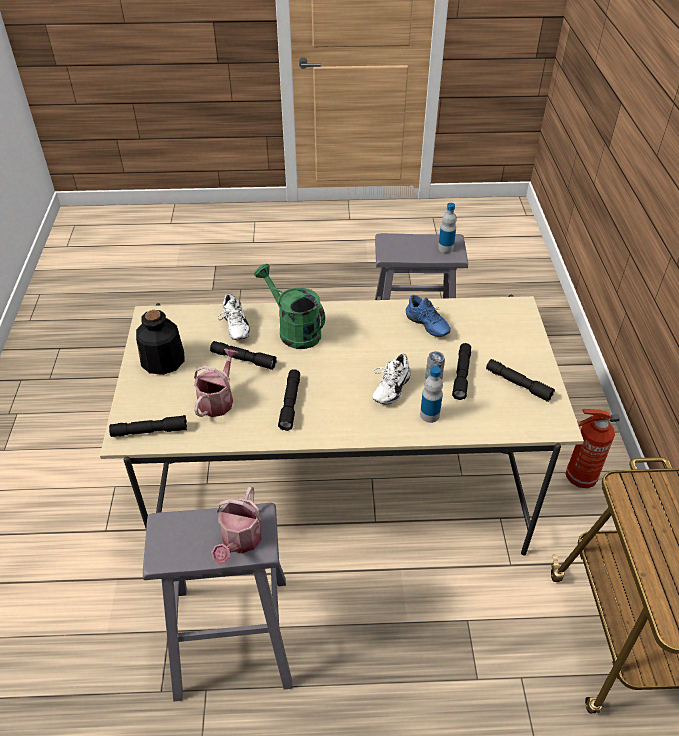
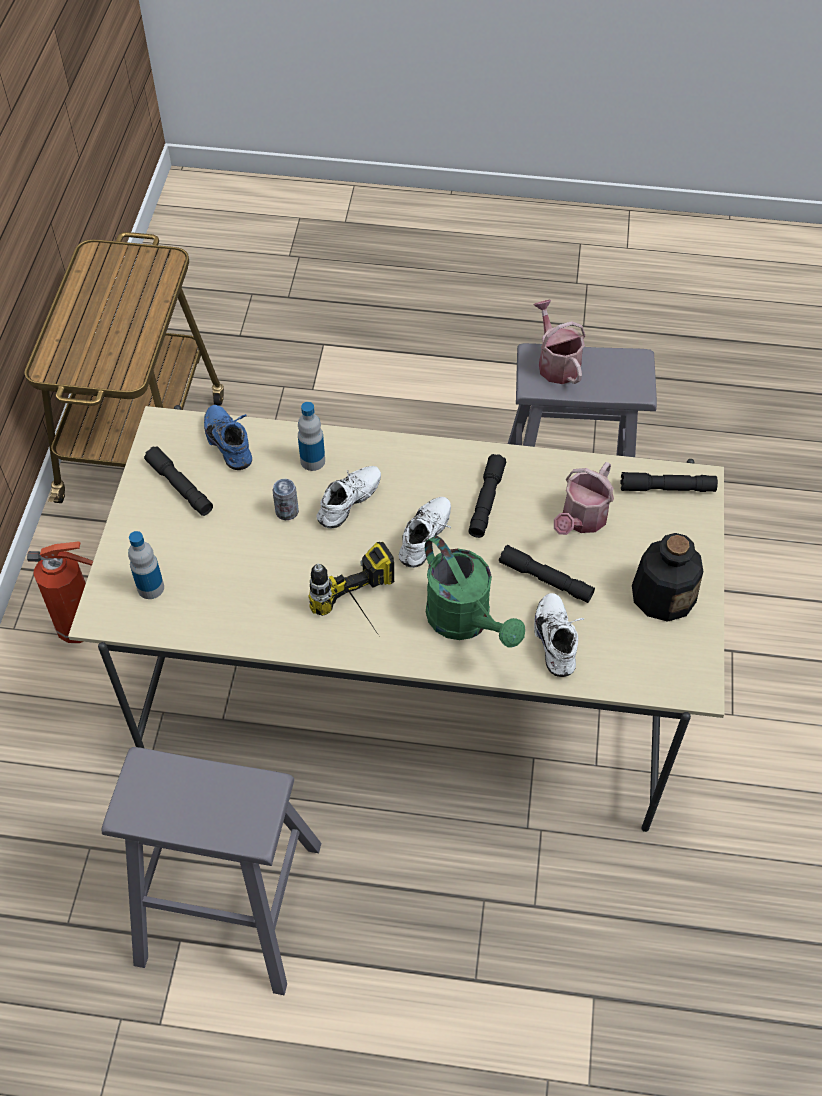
camera: 170 degrees left, 10 degrees up
watering can [211,487,262,565] -> watering can turned 45 degrees counterclockwise [534,300,586,384]
blue shoe [406,295,451,337] -> blue shoe moved to [204,405,252,470]
bottle [438,203,457,253] -> bottle moved to [128,531,164,599]
black flashlight [452,343,471,400] -> none
none -> power drill [308,542,394,640]
none -> white shoe [399,497,451,568]

